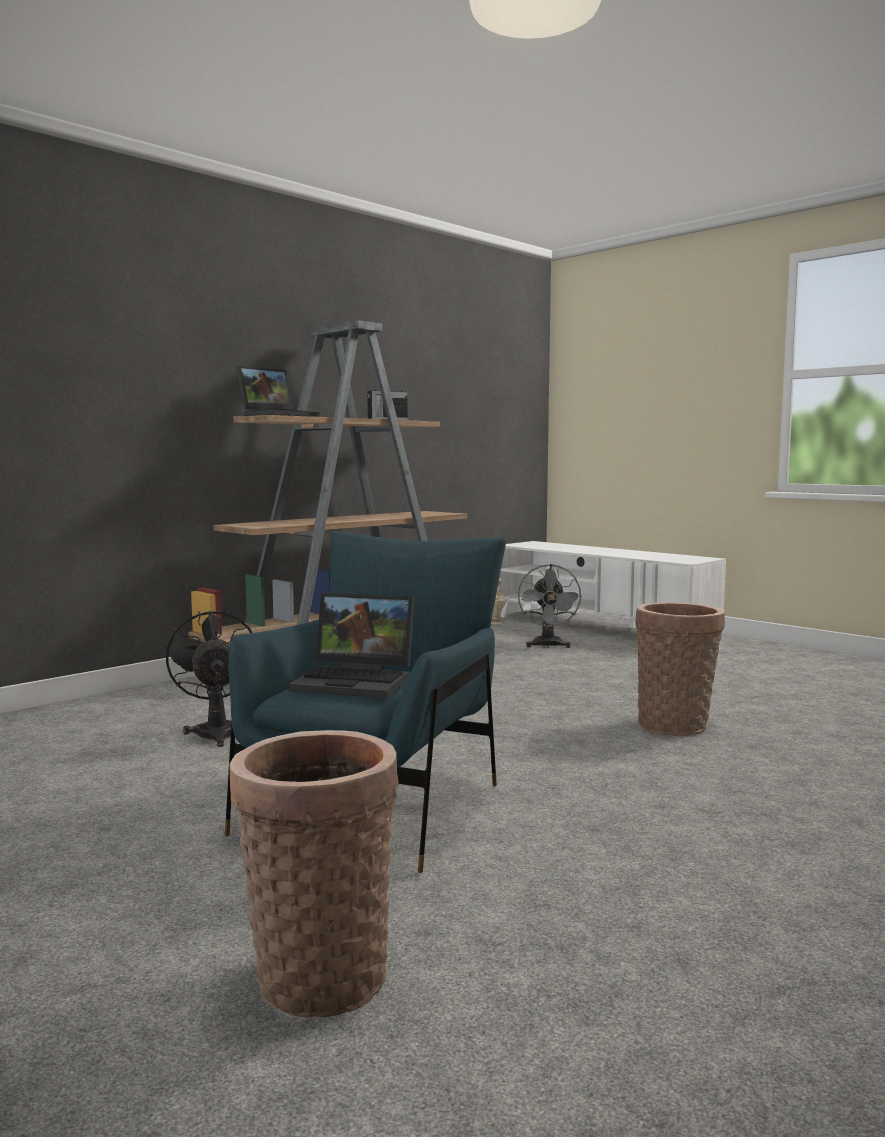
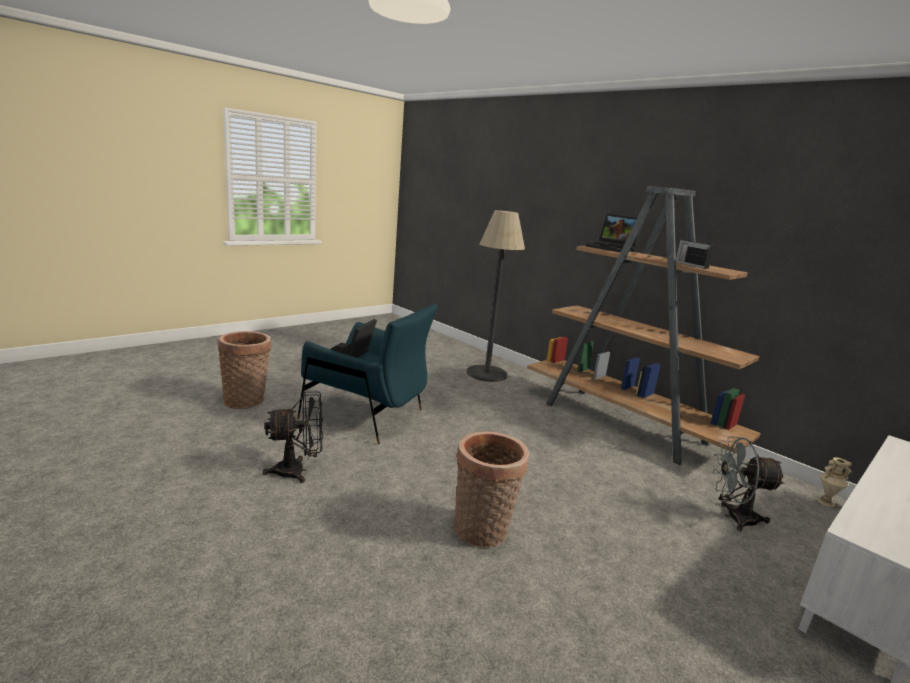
camera: 90 degrees right, 10 degrees up
black fan [166,611,252,747] -> black fan moved to [263,391,323,483]
none -> floor lamp [467,210,525,382]

